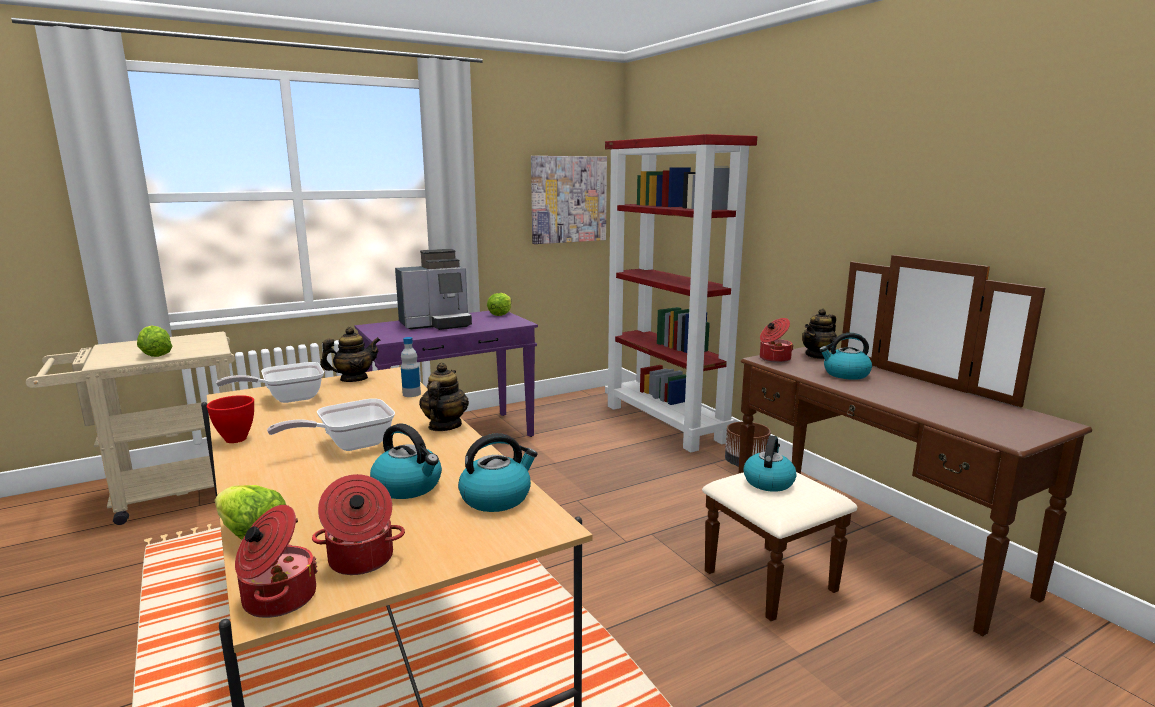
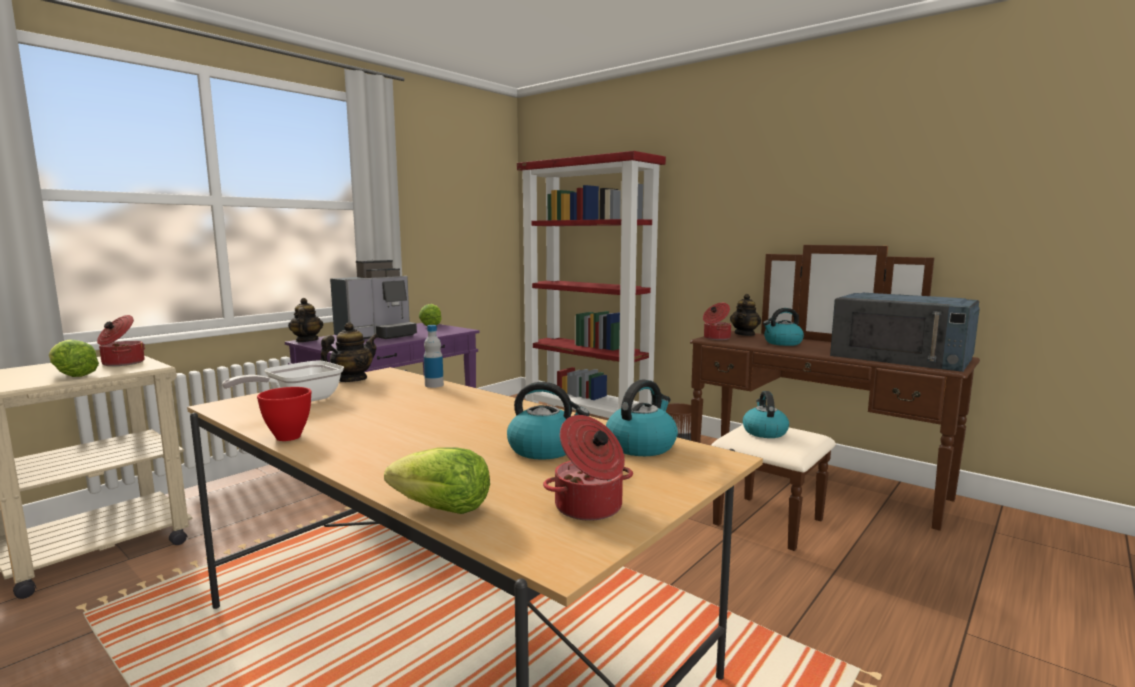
camera: 20 degrees left, 5 degrees down
cooking pot [235,505,318,618] -> cooking pot moved to [97,315,145,366]
frying pan [267,399,395,451] -> none
teapot [419,362,469,431] -> teapot moved to [288,298,323,342]
picture [531,156,607,244] -> none
none -> blue microwave [830,293,980,372]

